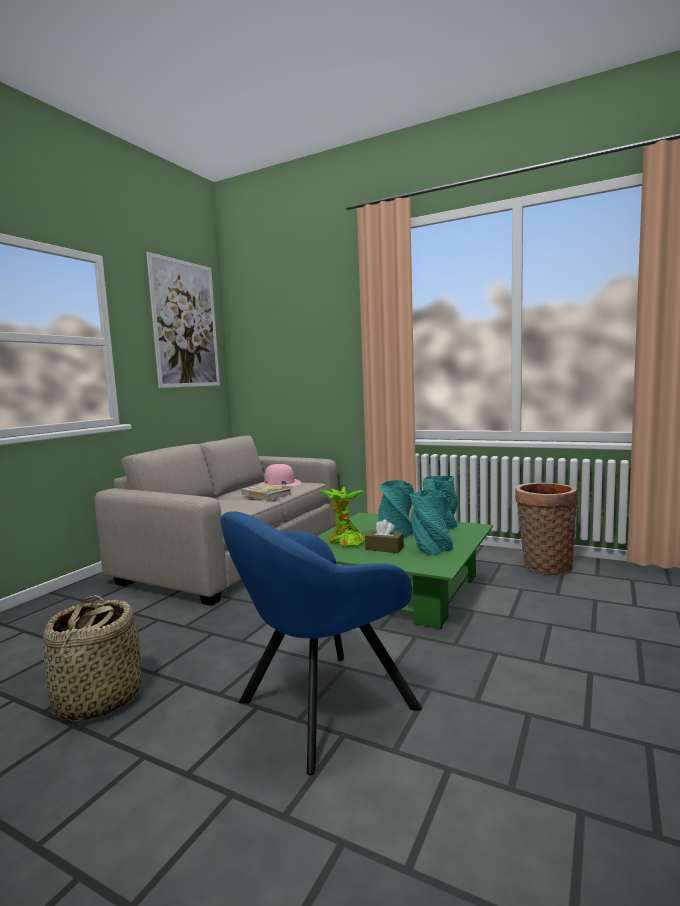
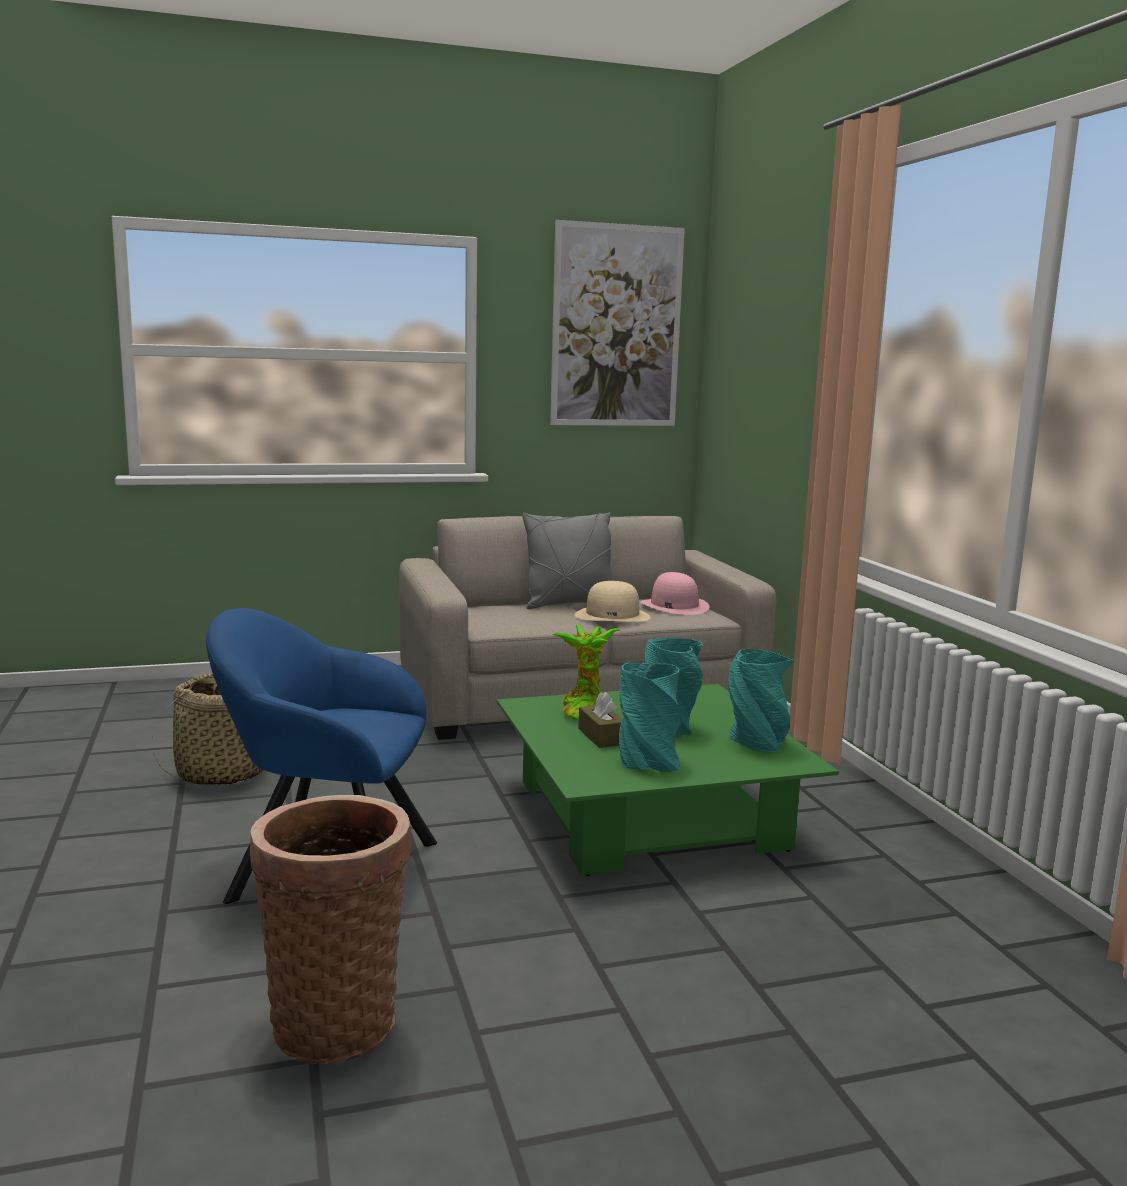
camera: 45 degrees right, 5 degrees up
book [241,484,291,500] -> beige hat [575,581,651,622]
basket [515,482,578,575] -> basket moved to [250,795,411,1065]
none -> grey pillow [522,512,613,609]

